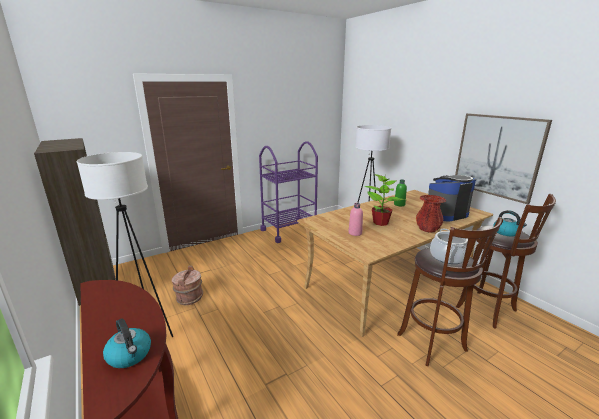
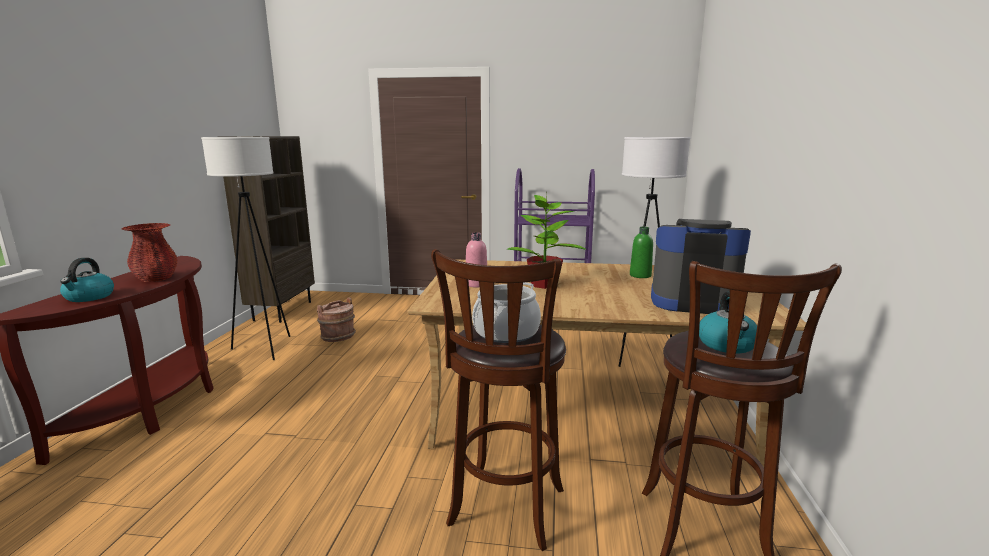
camera: 40 degrees right, 5 degrees down
red vase [416,195,446,233] -> red vase moved to [121,223,177,282]
picture [455,113,552,204] -> none

